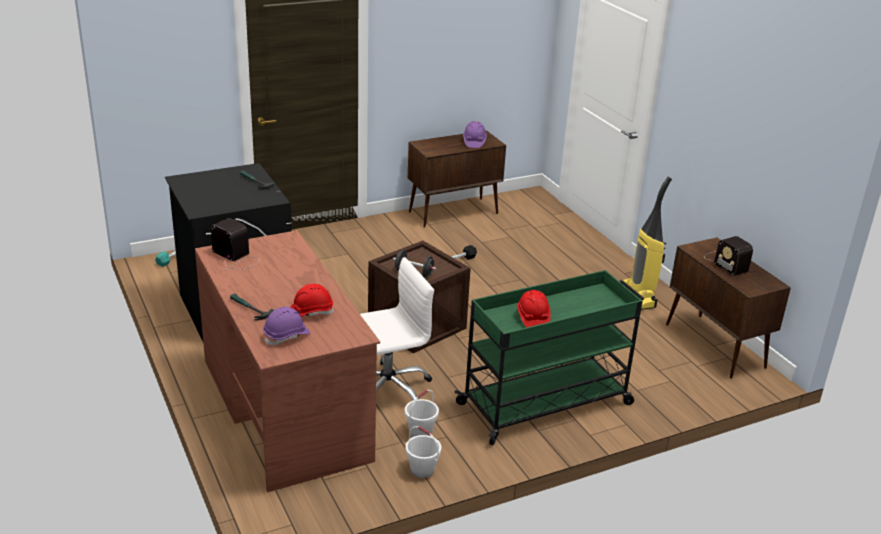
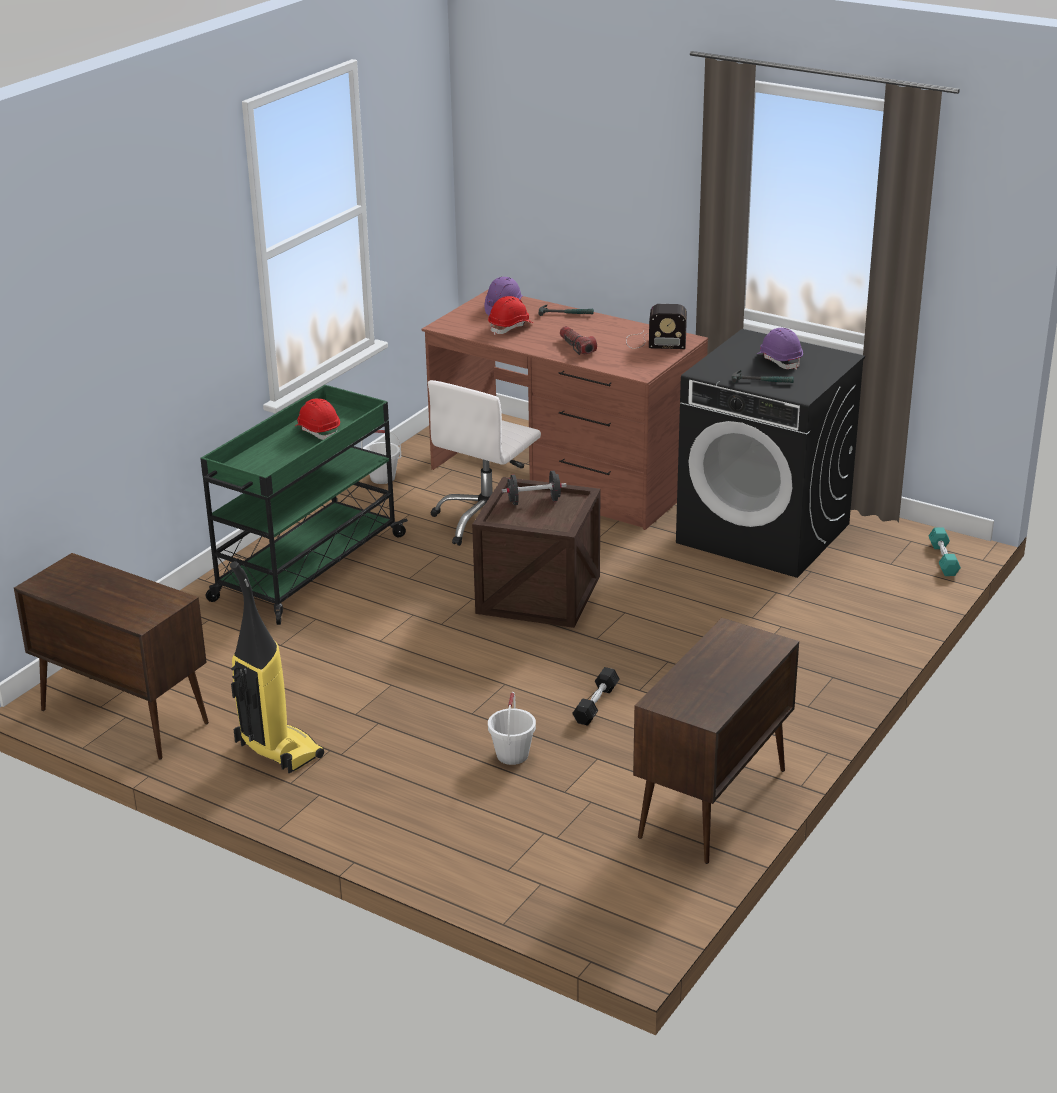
camera: 150 degrees right, 0 degrees up
white bucket [405,390,439,437] -> white bucket moved to [488,692,536,765]
purple hard hat [463,121,487,148] -> purple hard hat moved to [757,328,803,370]
radio [704,236,753,276] -> none
none -> flashlight [560,326,597,355]

